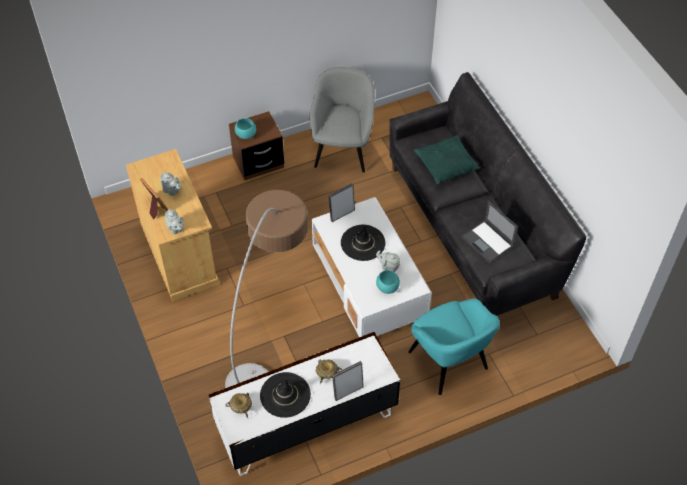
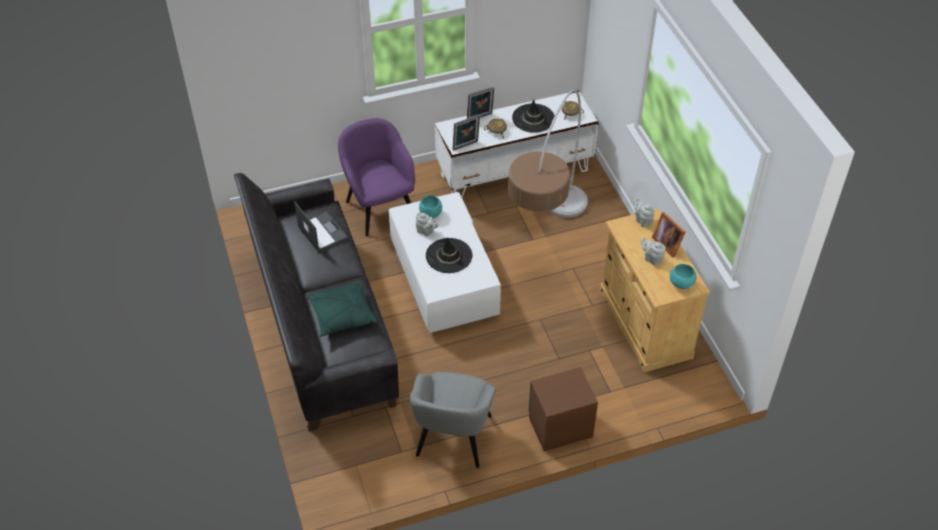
camera: 175 degrees left, 5 degrees down
turquoise bowl [235,118,256,139] -> turquoise bowl moved to [670,264,696,289]
picture frame [328,183,355,222] -> picture frame moved to [453,115,480,150]
turquoise armchair [408,299,500,395] -> purple armchair [338,118,415,237]

